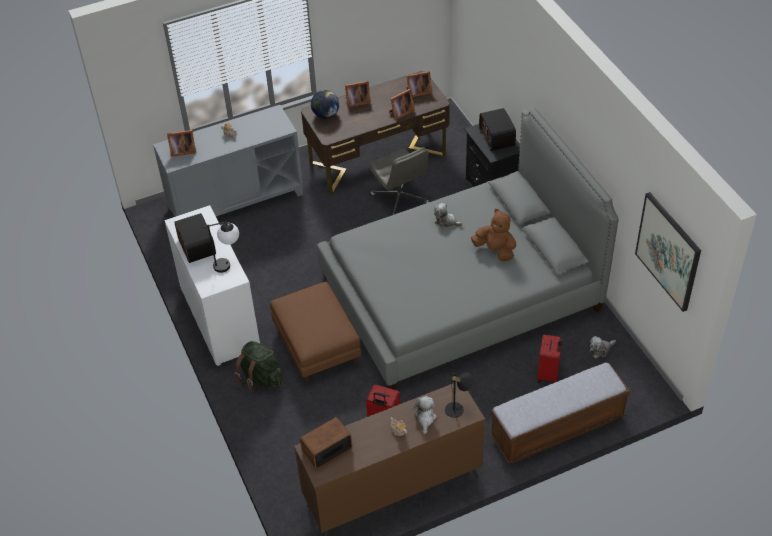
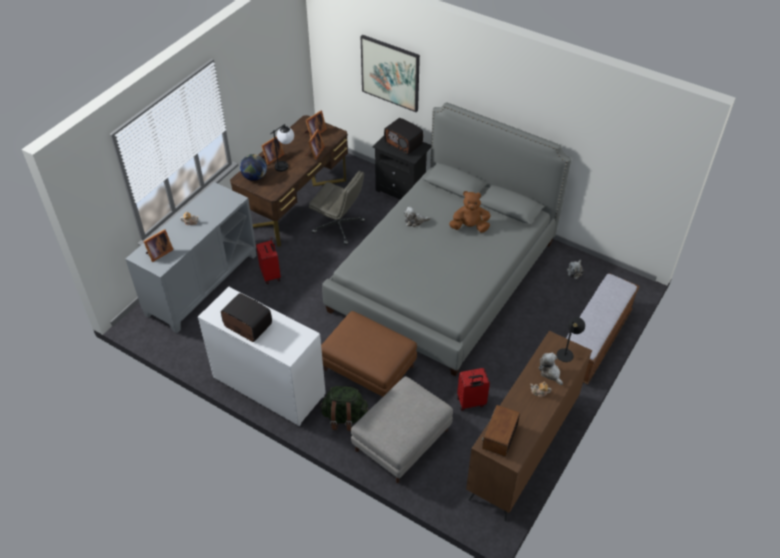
camera: 35 degrees left, 0 degrees up
table lamp [202,221,239,273] -> table lamp moved to [270,124,294,172]
red suitcase [537,334,563,384] -> red suitcase moved to [256,237,281,284]
picture [635,192,701,312] -> picture moved to [361,35,420,112]
none -> grey ottoman [351,376,453,483]

